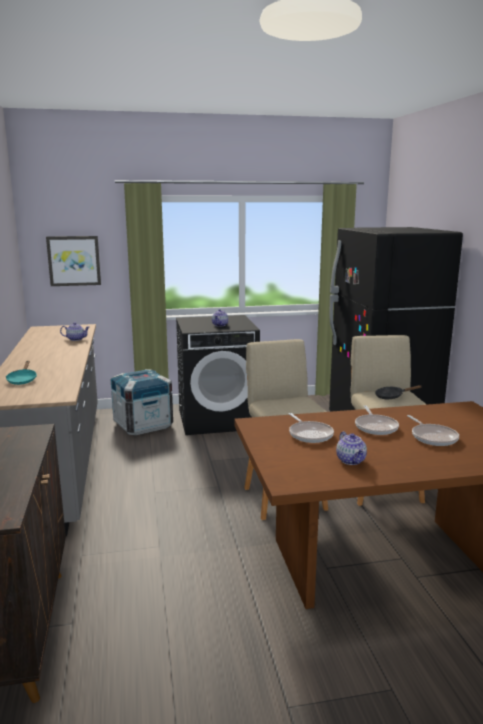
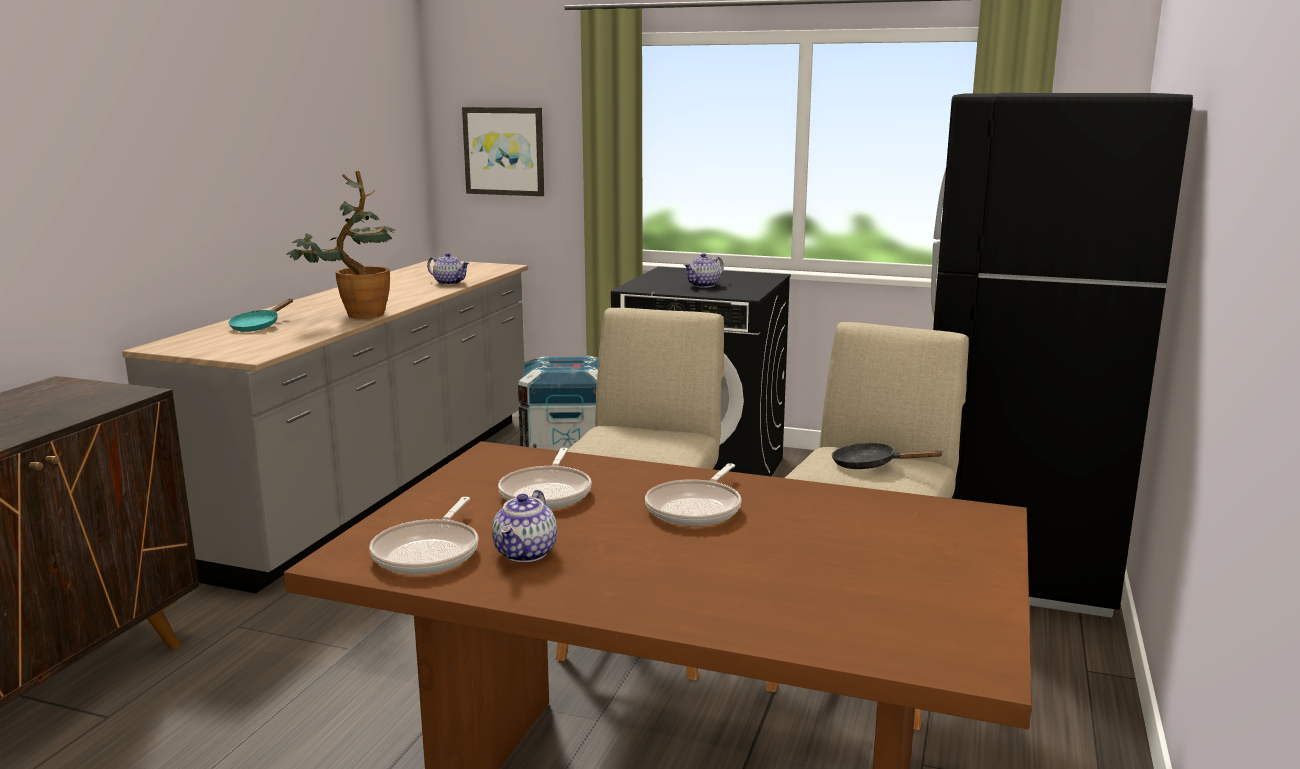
camera: 30 degrees right, 0 degrees up
frying pan [407,415,459,446] -> frying pan moved to [369,497,479,575]
none -> potted plant [286,171,396,319]

